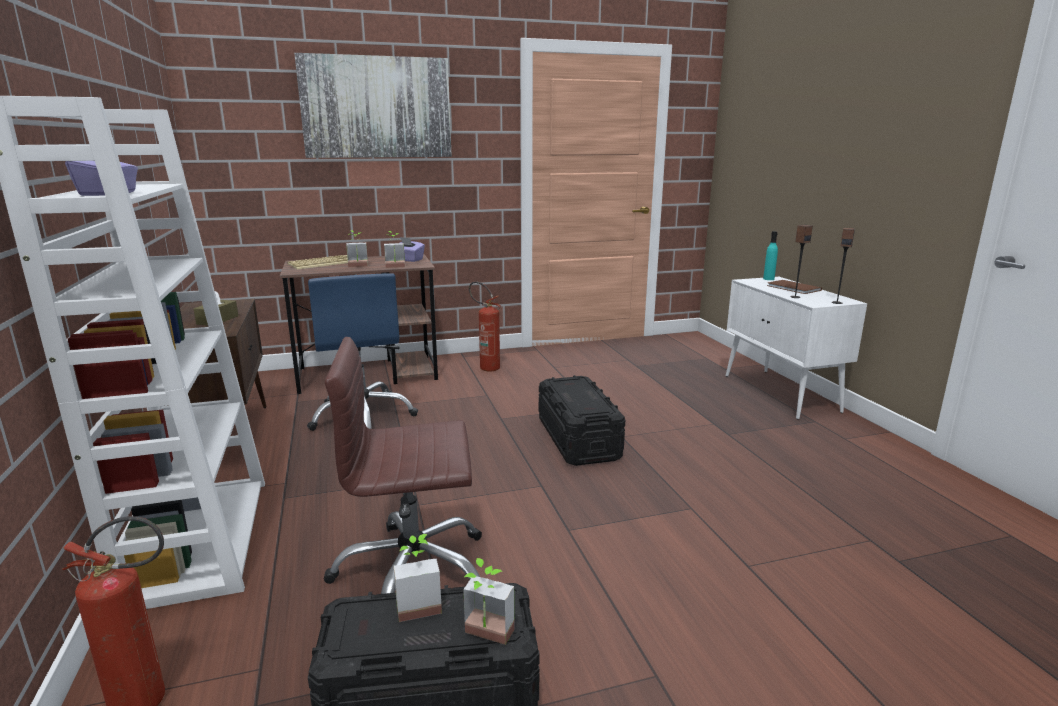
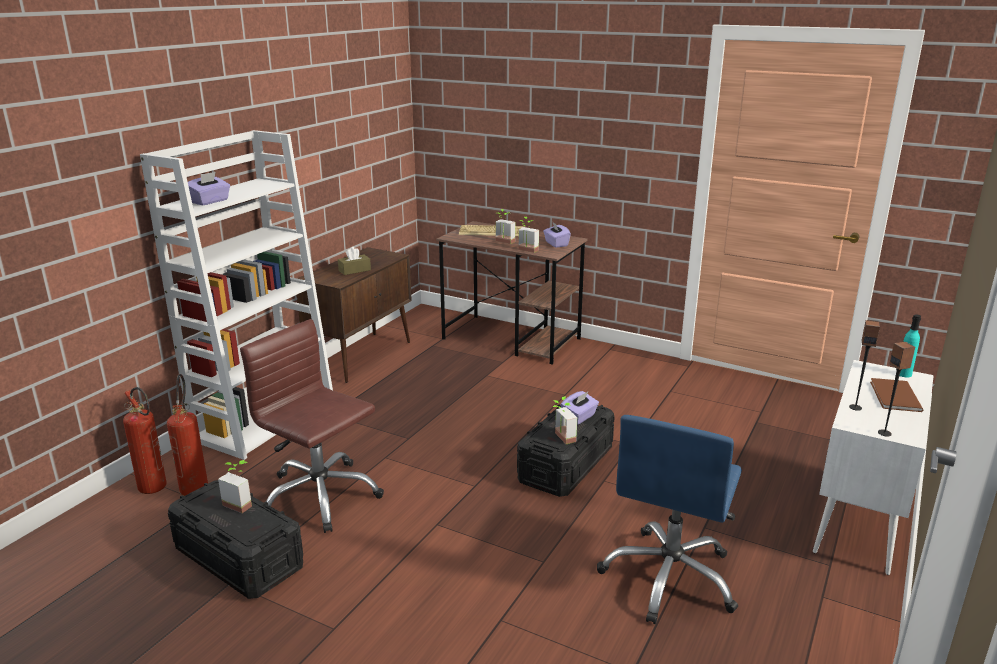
camera: 45 degrees right, 5 degrees up
picture [294,53,452,158] -> none
blue office chair [307,273,418,431] -> blue office chair moved to [597,415,742,624]
potted plant [463,558,514,645] -> potted plant moved to [553,396,577,444]
fire extinguisher [469,281,501,371] -> fire extinguisher moved to [167,374,208,496]
none -> purple tissue box [561,391,599,425]

